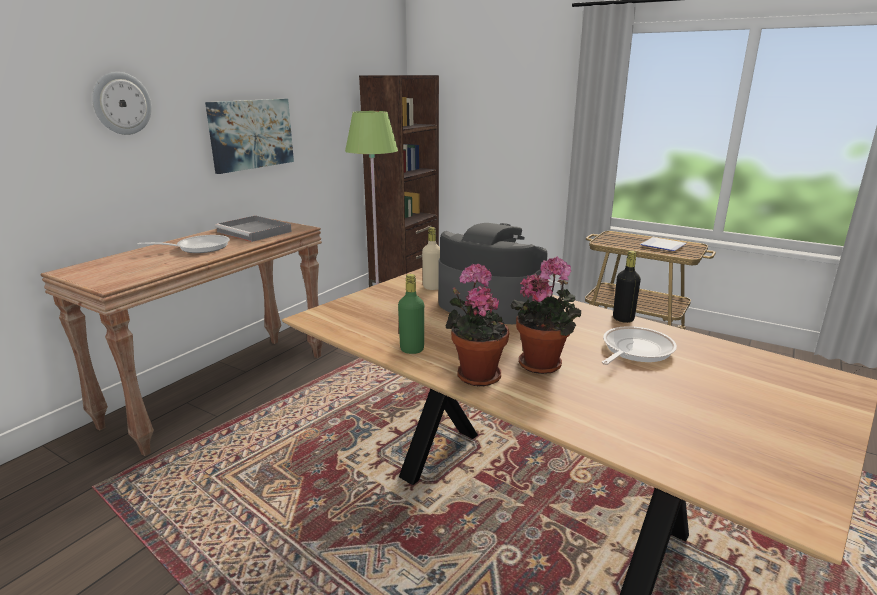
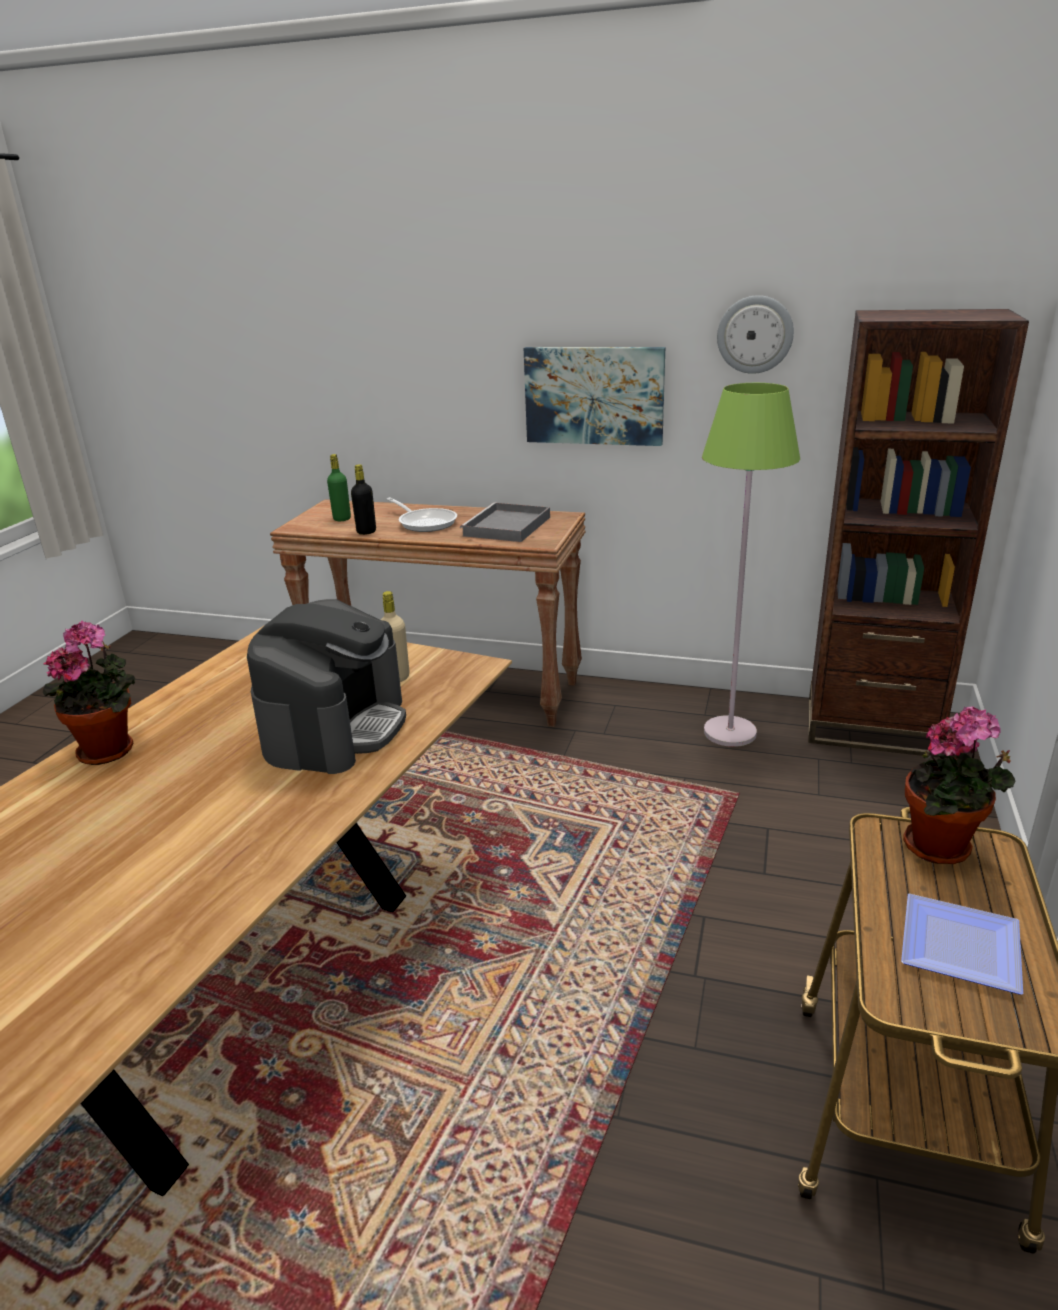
camera: 75 degrees right, 5 degrees up
wall clock [92,72,152,135] -> wall clock moved to [717,295,794,374]
green bottle [398,274,424,354] -> green bottle moved to [327,454,351,521]
potted plant [510,256,581,374] -> potted plant moved to [903,706,1015,864]
frying pan [602,326,677,365] -> none
black bottle [613,251,641,323] -> black bottle moved to [351,464,376,535]

